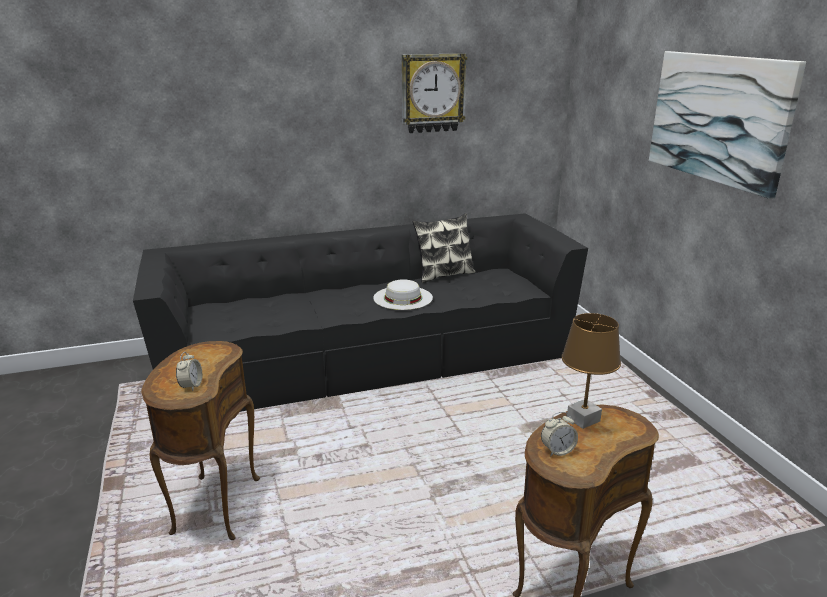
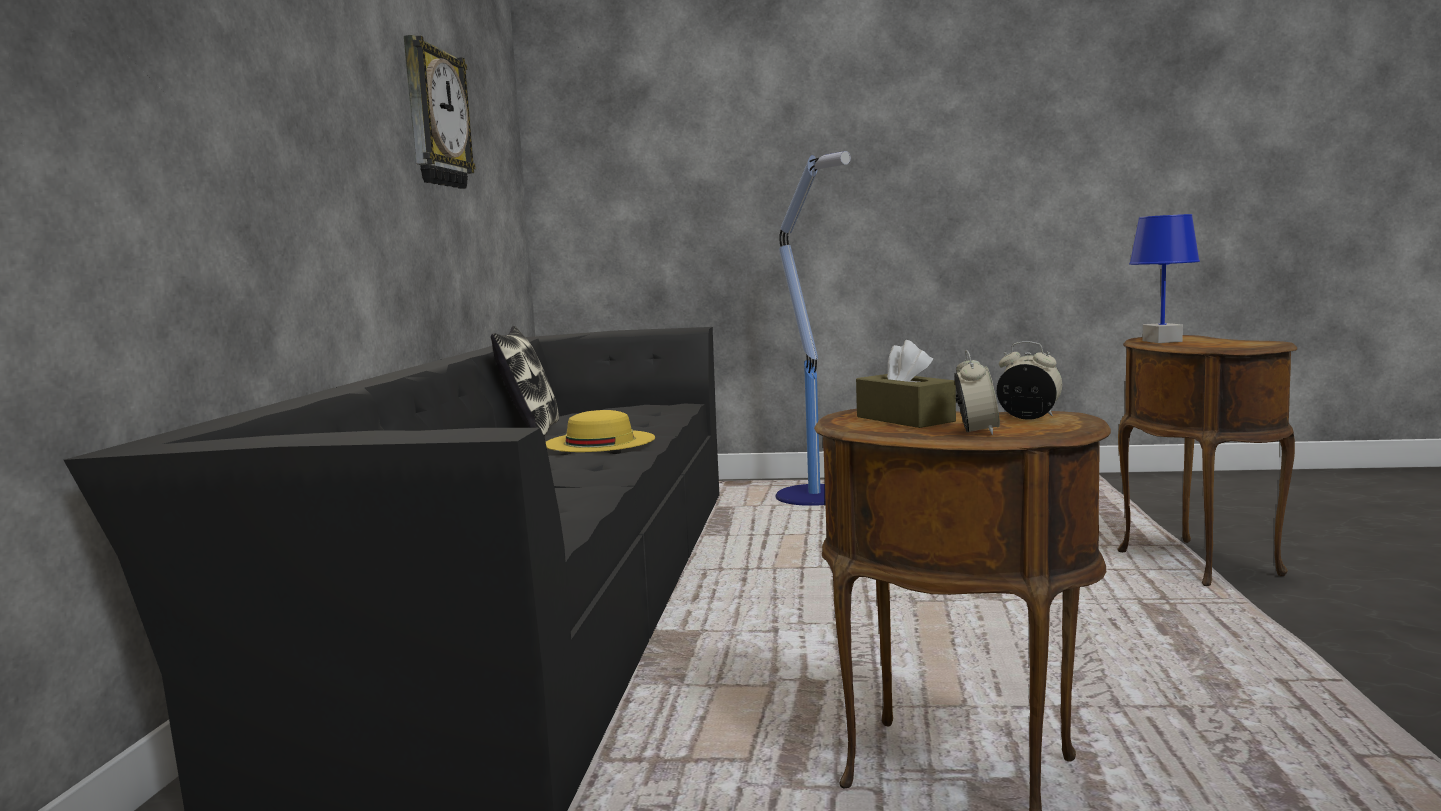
camera: 65 degrees left, 15 degrees down
white hat [373,279,433,310] -> yellow hat [546,410,655,452]
alarm clock [541,412,578,457] -> alarm clock moved to [955,350,1000,435]
brown table lamp [561,313,621,429] -> blue table lamp [1129,214,1200,343]
picture [649,51,806,199] -> none
none -> floor lamp [775,151,851,506]
none -> brown tissue box [856,340,956,428]

